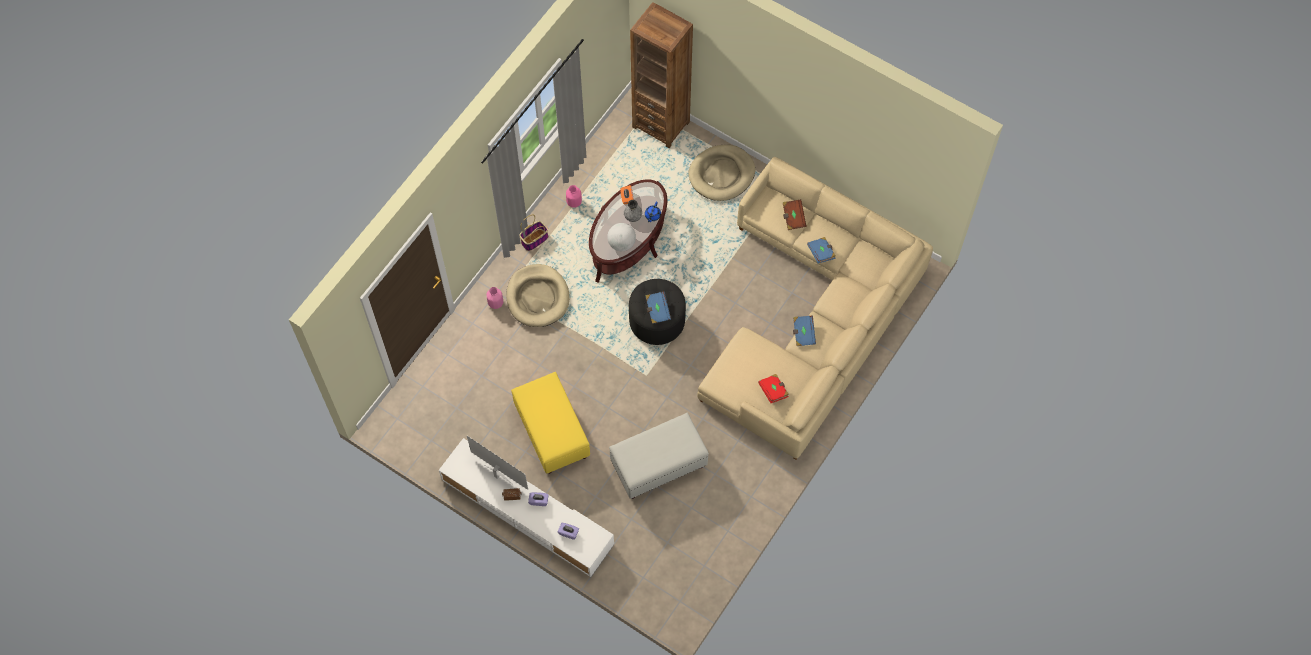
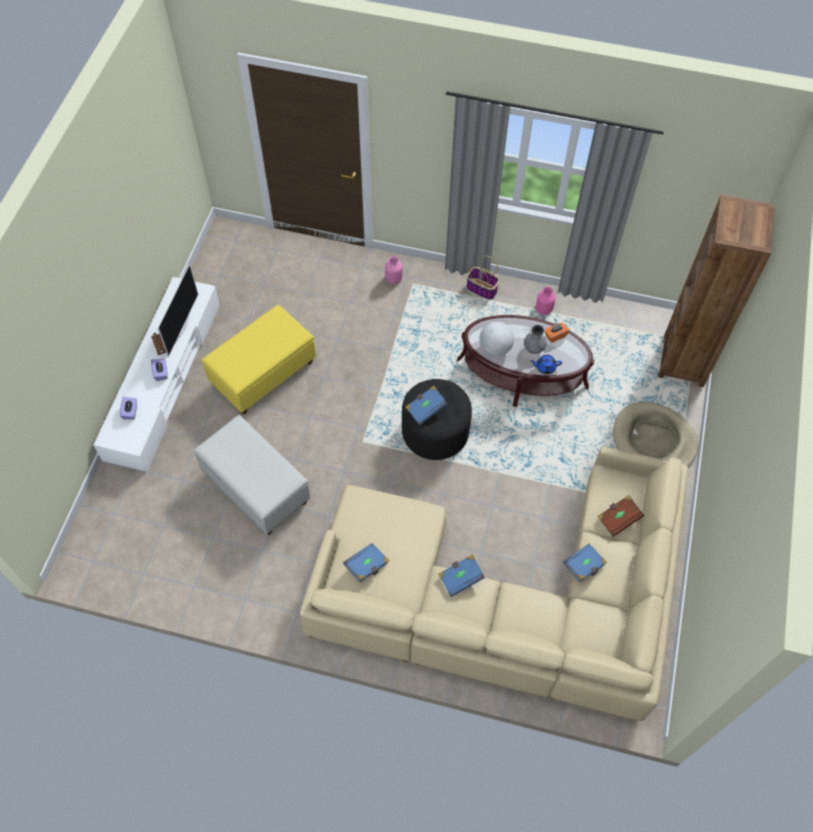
camera: 70 degrees right, 5 degrees down
beige dog bed [506,264,570,327] -> none
red book [758,374,789,403] -> blue book [343,543,390,582]

